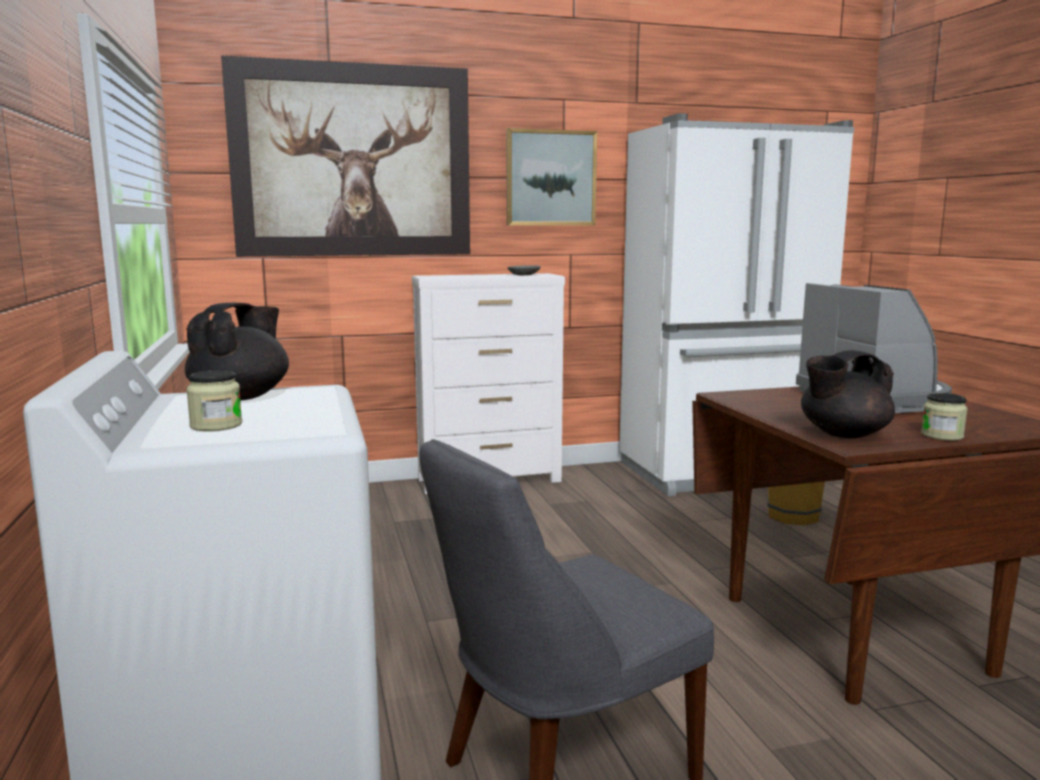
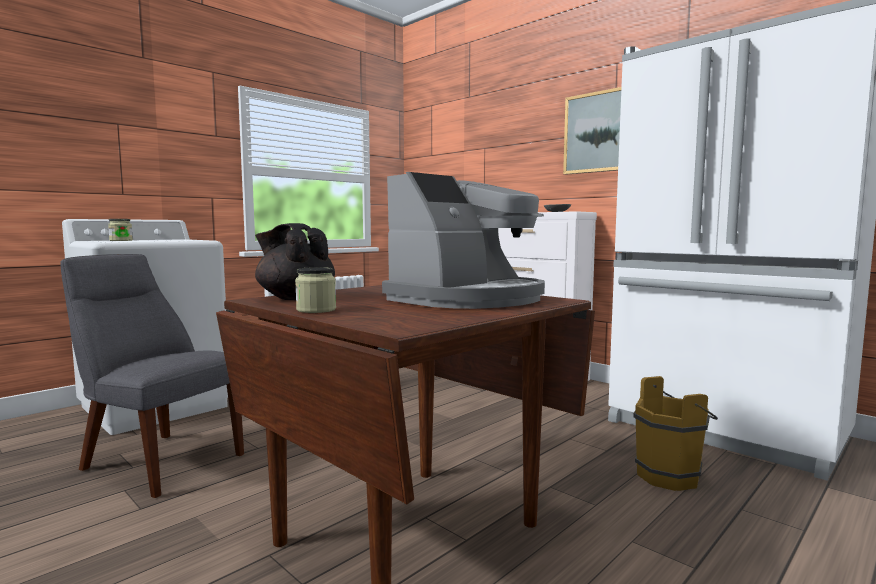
camera: 60 degrees right, 5 degrees down
black teapot [185,303,289,400] -> none
picture [221,56,470,257] -> none

